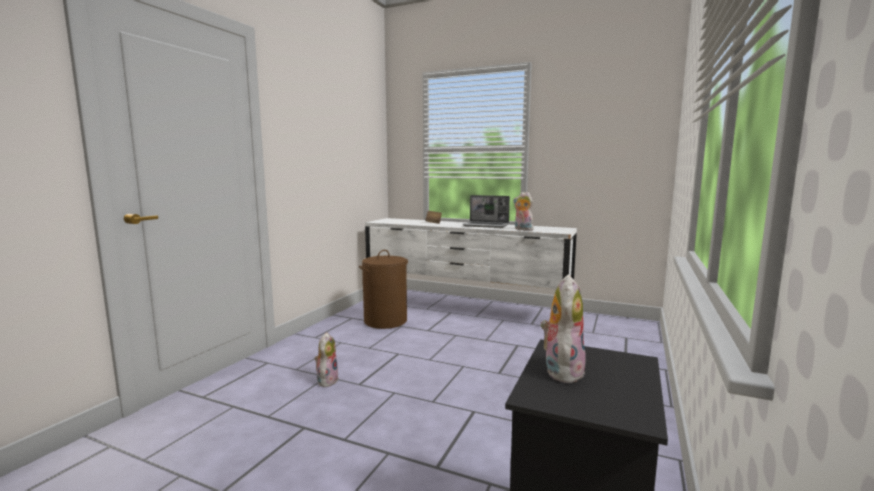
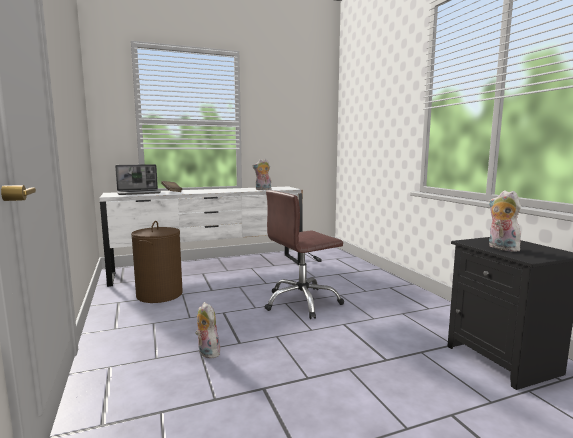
camera: 45 degrees left, 0 degrees up
laptop [462,195,510,228] -> laptop moved to [115,164,161,195]
none -> brown office chair [265,190,344,319]

